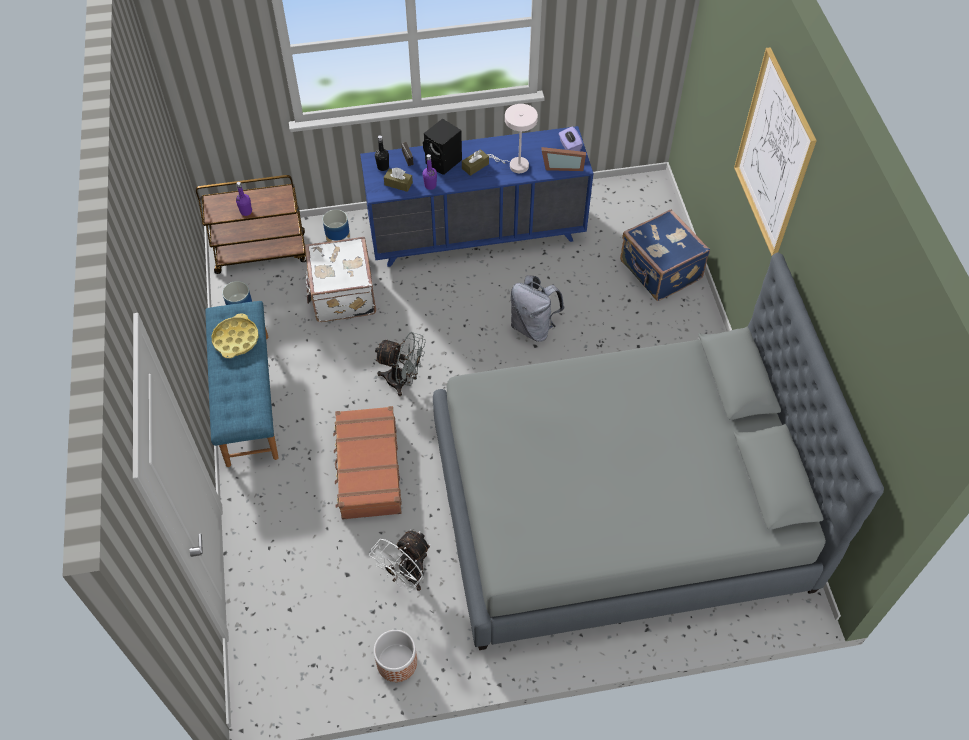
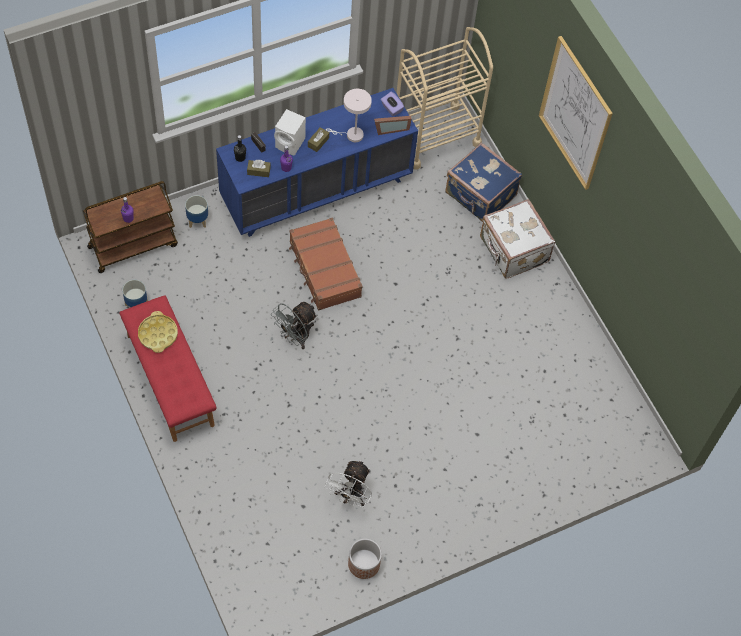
camera: 20 degrees left, 5 degrees up
blue bench [205,301,279,467] -> red bench [119,295,217,442]
white suitcase [304,237,376,322] -> white suitcase moved to [480,199,555,279]
brown suitcase [333,406,402,520] -> brown suitcase moved to [289,218,363,310]
grey fan [374,332,426,396] -> grey fan turned 135 degrees clockwise [271,302,317,349]
black speaker [423,118,462,175] -> white speaker [274,109,306,156]
grey bed [433,252,884,650] -> none
grey backpack [511,275,564,342] -> none
none -> beige cart [397,27,493,170]

